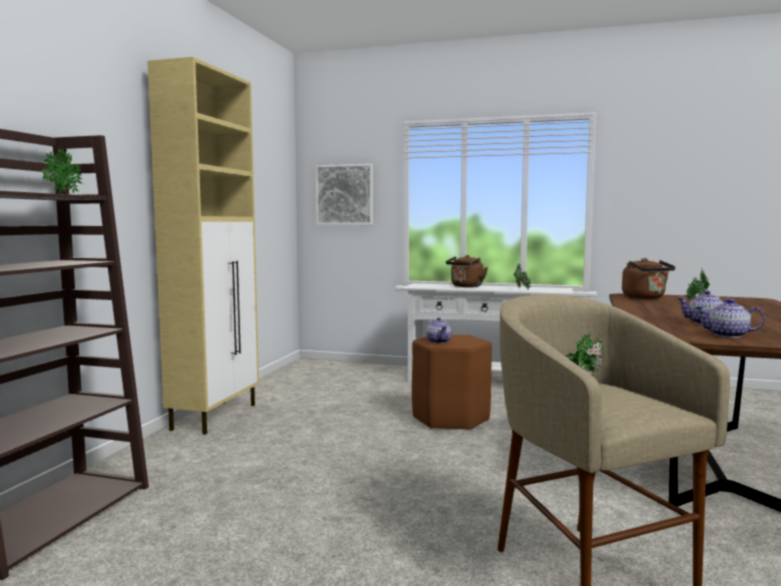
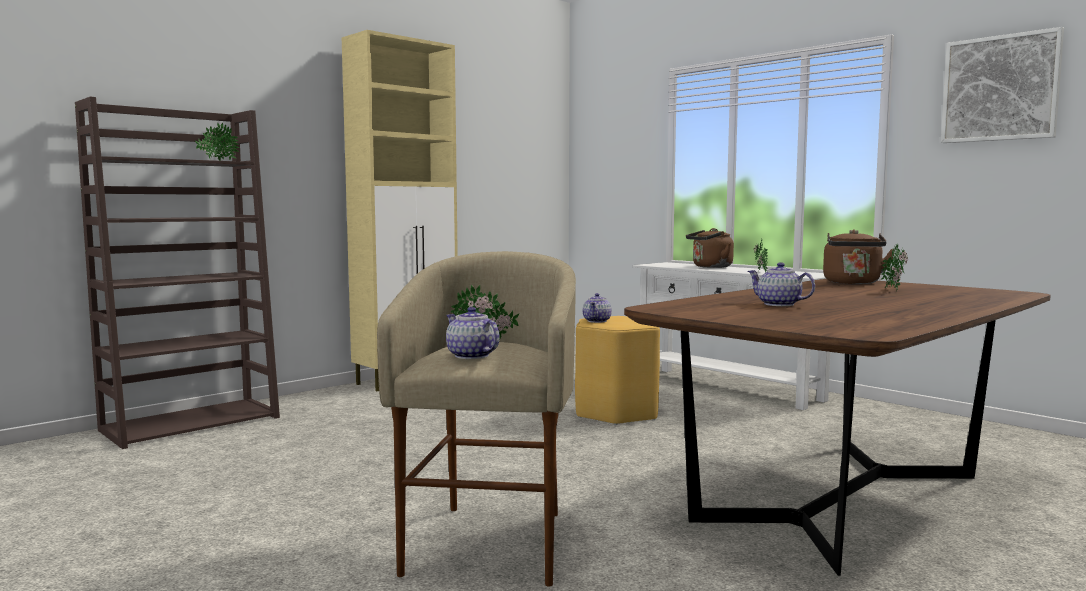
camera: 30 degrees right, 0 degrees up
picture [315,164,373,225] -> picture moved to [941,27,1064,143]
brown stool [412,335,492,431] -> yellow stool [575,316,660,425]
teapot [696,299,765,338] -> teapot moved to [446,307,500,359]

